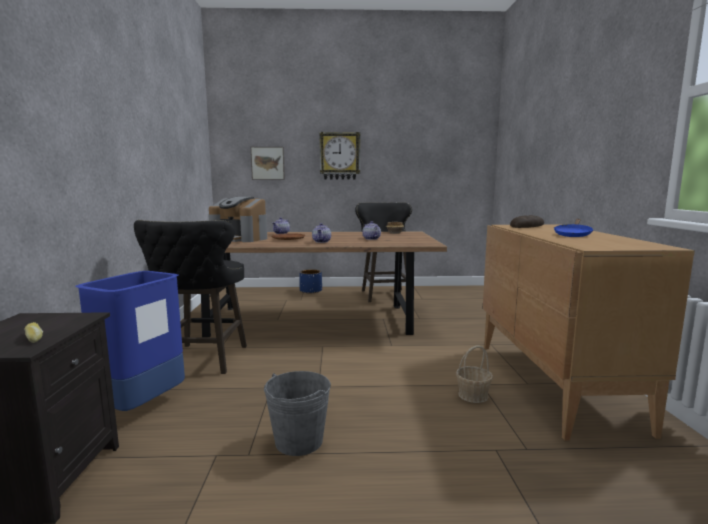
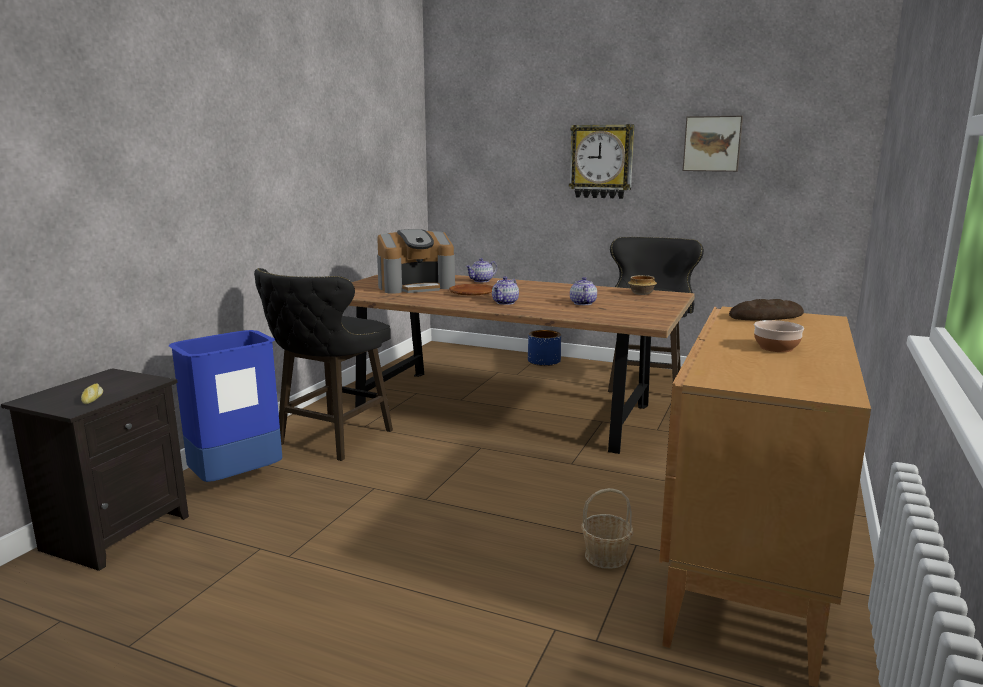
camera: 25 degrees right, 5 degrees up
coffee machine [208,197,267,242] -> coffee machine turned 75 degrees counterclockwise [377,229,455,294]
picture [251,147,285,180] -> picture moved to [683,116,743,172]
grey bucket [264,371,331,456] -> none
blue frying pan [554,219,594,237] -> bowl [754,320,804,352]

